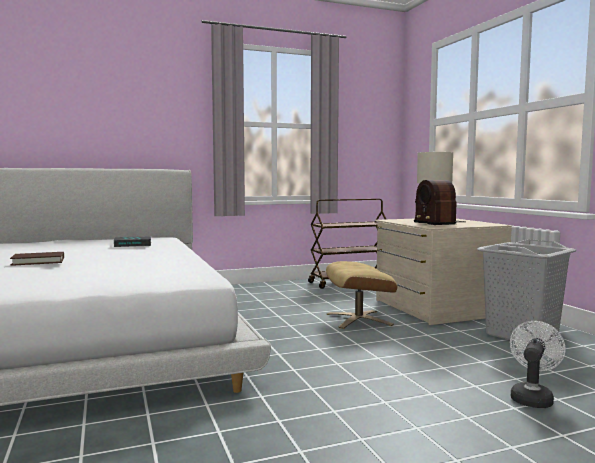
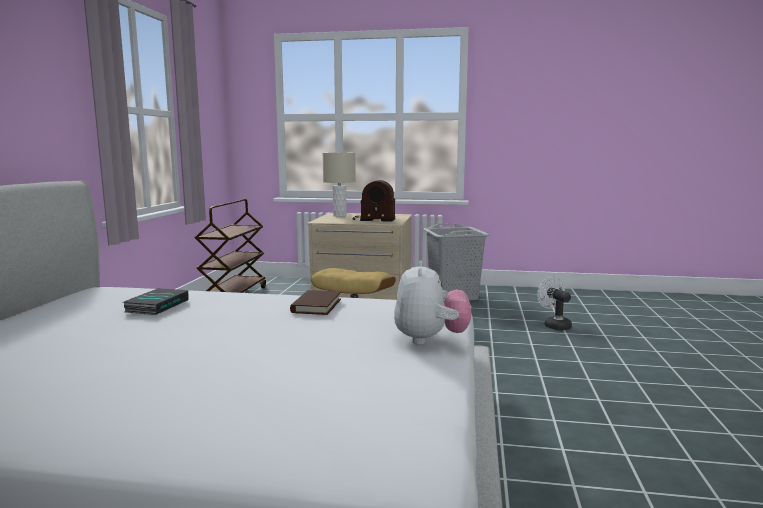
camera: 60 degrees left, 5 degrees up
brown book [10,252,64,266] -> brown book moved to [290,290,341,315]
none -> plush toy [394,261,471,345]

